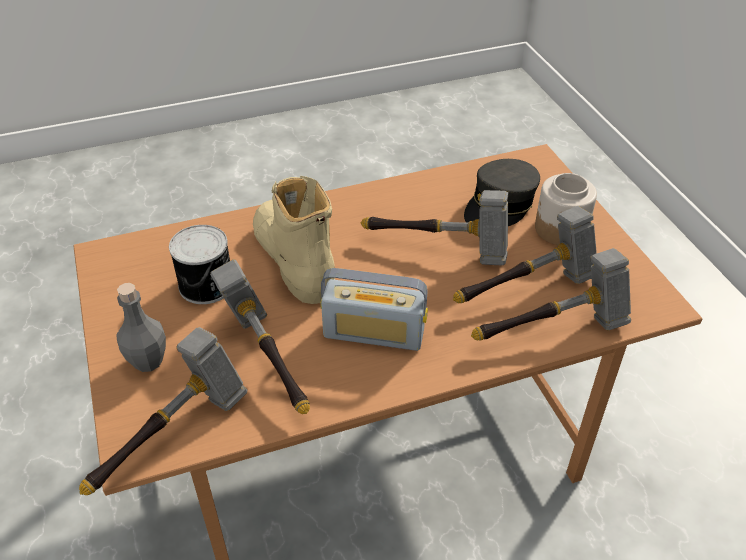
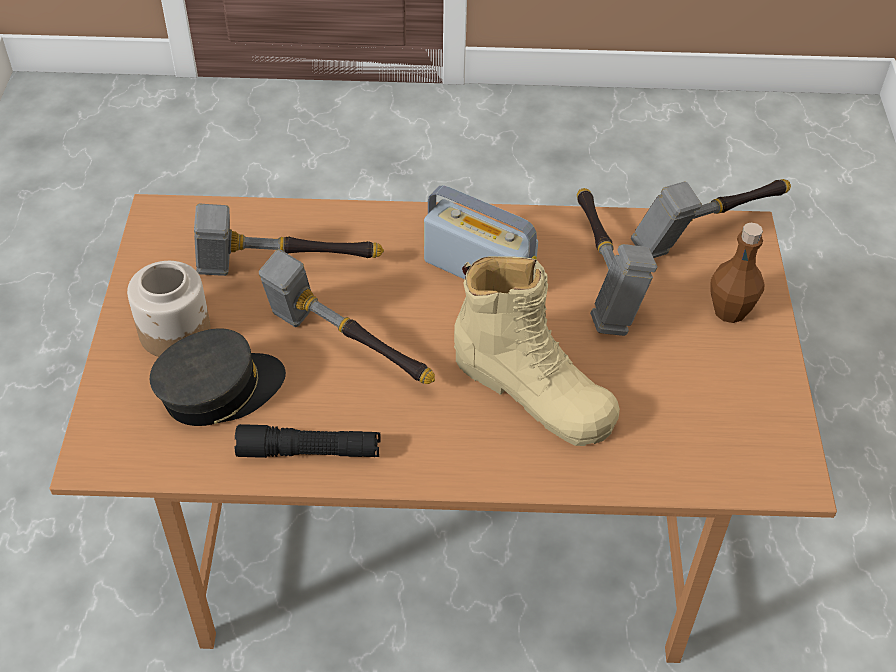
camera: 160 degrees left, 5 degrees up
grey bottle [116,283,166,372] -> brown bottle [711,223,765,323]
can [169,225,230,304] -> none
beige boot [253,176,335,304] -> beige boot turned 45 degrees counterclockwise [454,256,620,446]
hammer [471,248,631,341] -> none
none -> black flashlight [234,424,381,458]

